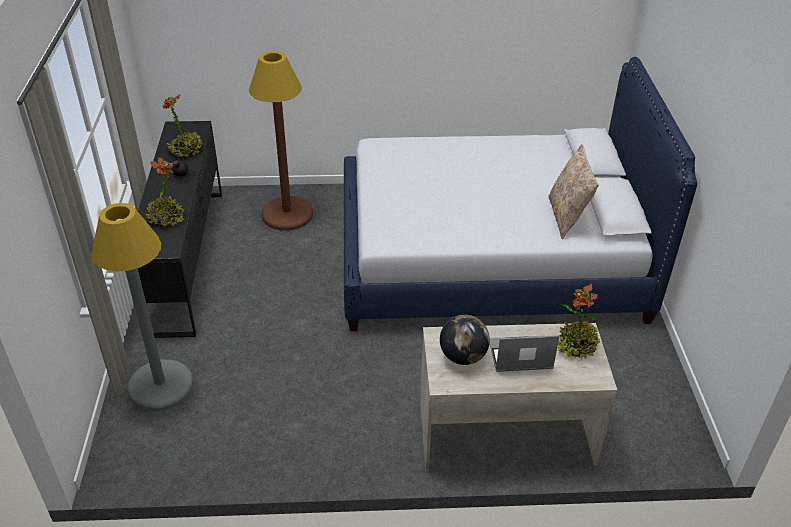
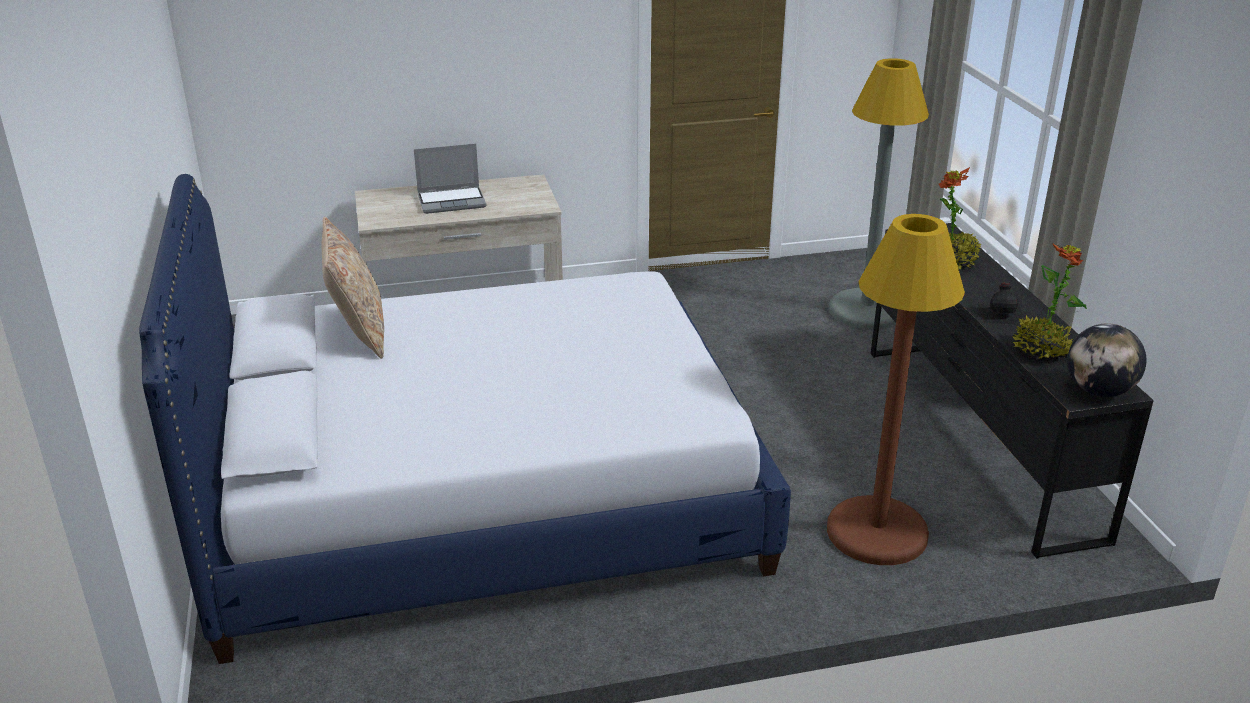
camera: 170 degrees right, 10 degrees down
globe [440,315,490,365] -> globe moved to [1068,324,1146,397]
potted plant [558,284,600,359] -> none

